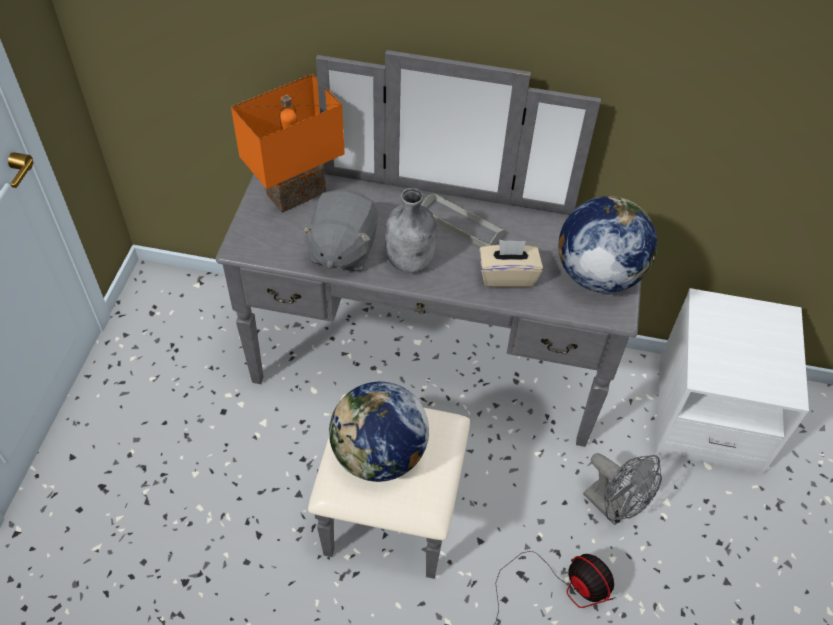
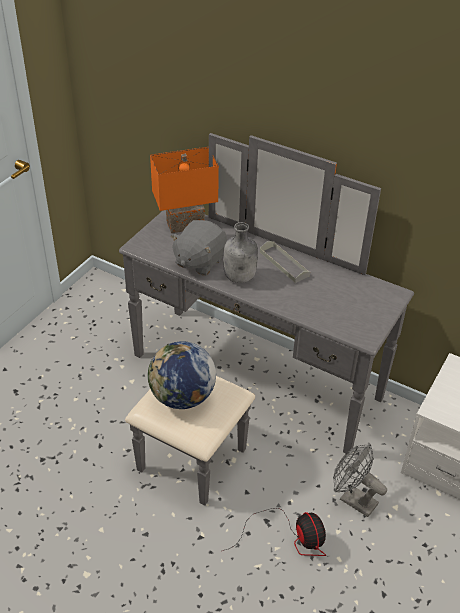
camera: 20 degrees right, 10 degrees down
beige tissue box [479,240,543,287] -> none
globe [558,196,657,293] -> none
grey fan [583,453,662,525] -> grey fan turned 150 degrees clockwise [333,444,387,517]

